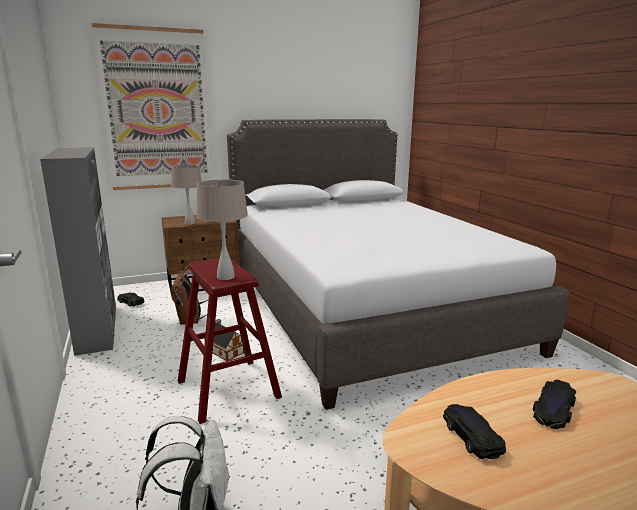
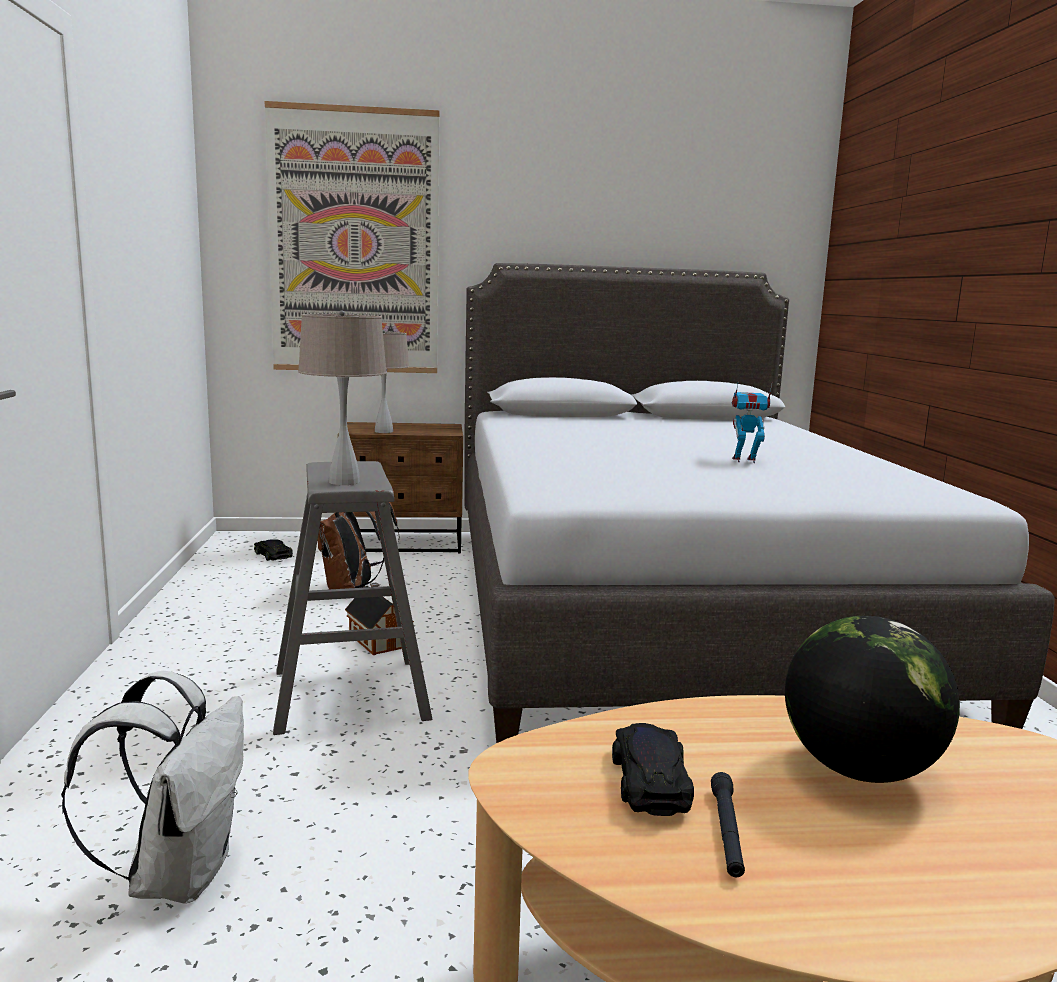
camera: 15 degrees right, 5 degrees down
grey cabinet [40,147,116,356] -> none
red stool [178,258,282,424] -> grey stool [273,461,433,735]
black toy car [533,380,576,429] -> globe [785,616,960,783]
none -> black flashlight [711,772,745,877]
none -> toy robot [732,381,772,463]

